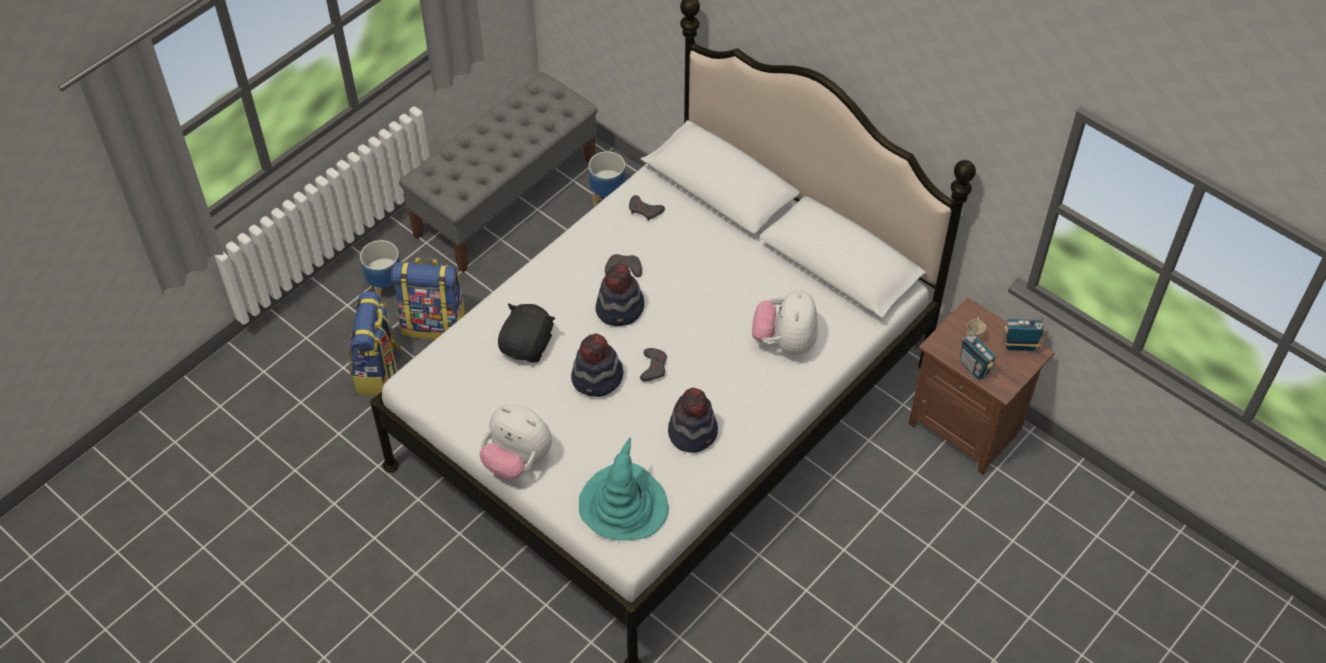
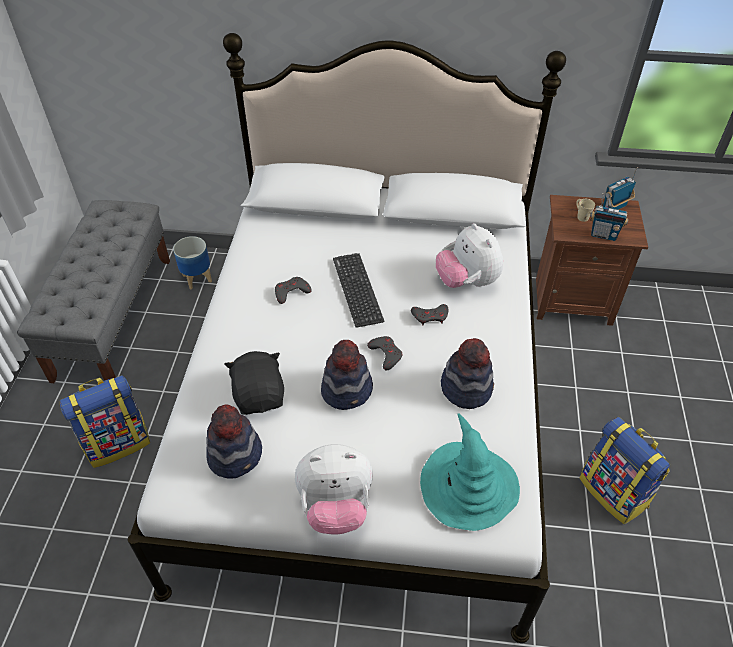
camera: 35 degrees left, 5 degrees down
backpack [349,292,402,396] -> backpack moved to [579,417,670,524]
planter [360,240,400,298] -> none
hat [596,264,644,326] -> hat moved to [206,404,262,479]
grey game controller [629,195,665,221] -> grey game controller moved to [411,304,448,325]
none -> keyboard [333,253,384,328]

